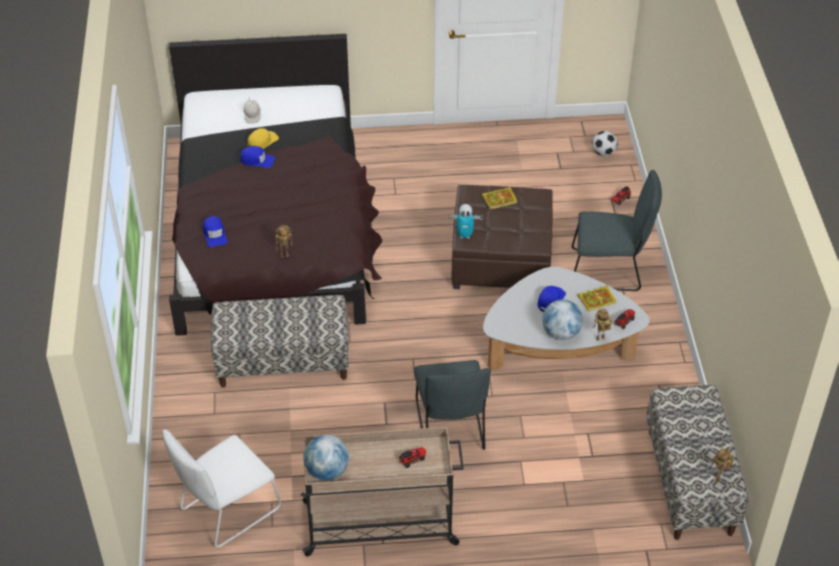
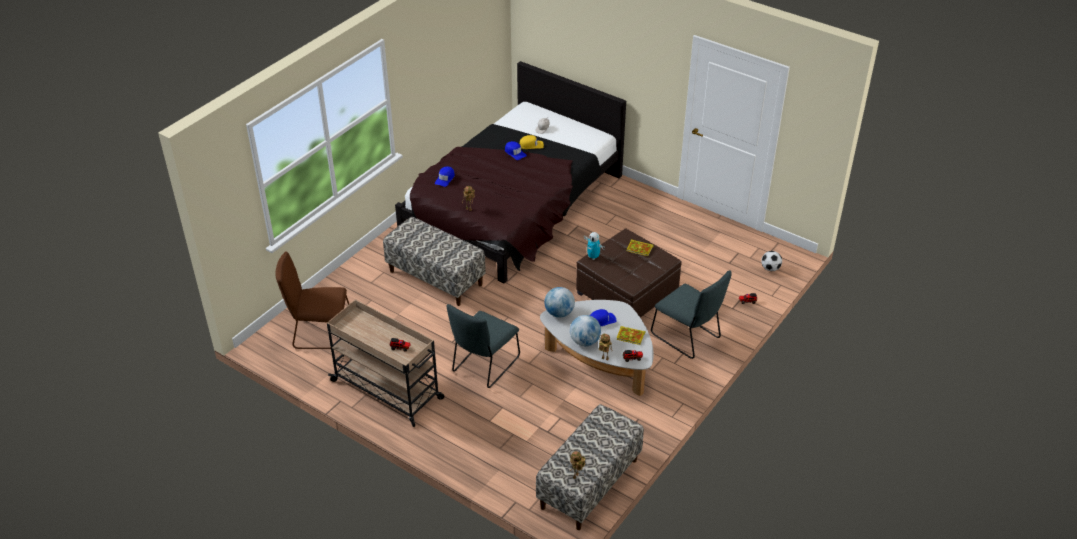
camera: 40 degrees right, 5 degrees down
white chair [163,430,281,547] -> brown chair [275,251,349,349]
globe [303,435,349,480] -> globe moved to [544,287,575,318]

